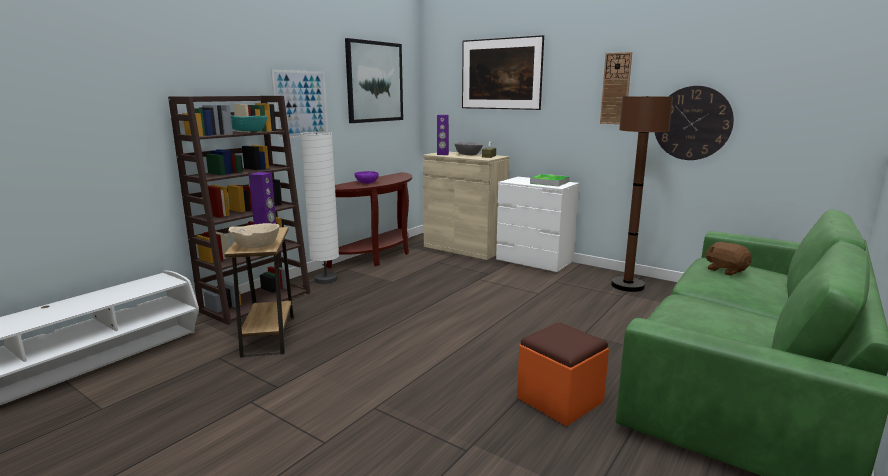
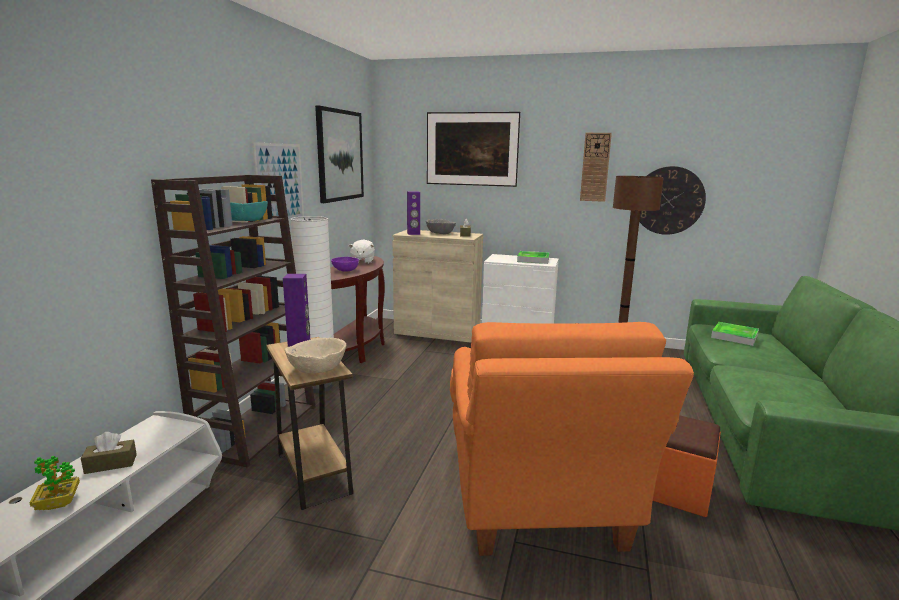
camera: 20 degrees left, 0 degrees up
brown plush toy [706,242,752,275] -> tray [711,322,759,346]
none -> potted plant [29,456,80,510]
none -> brown tissue box [81,432,137,474]
none -> white plush toy [349,239,375,264]
none -> orange armchair [450,322,694,556]

